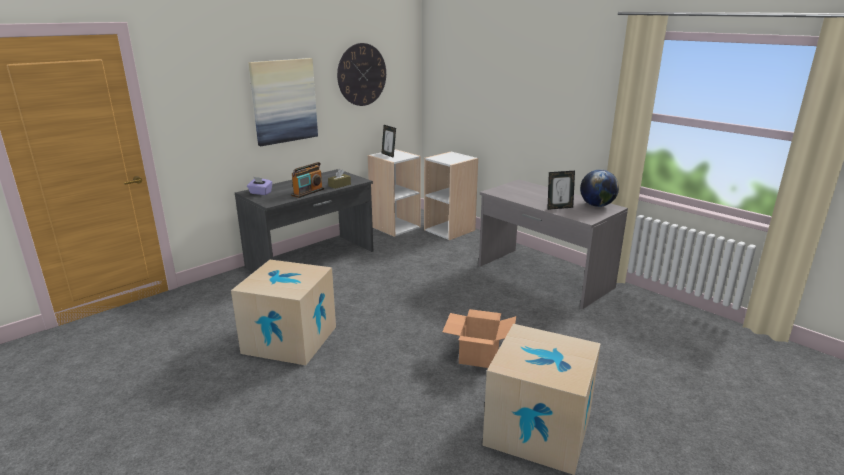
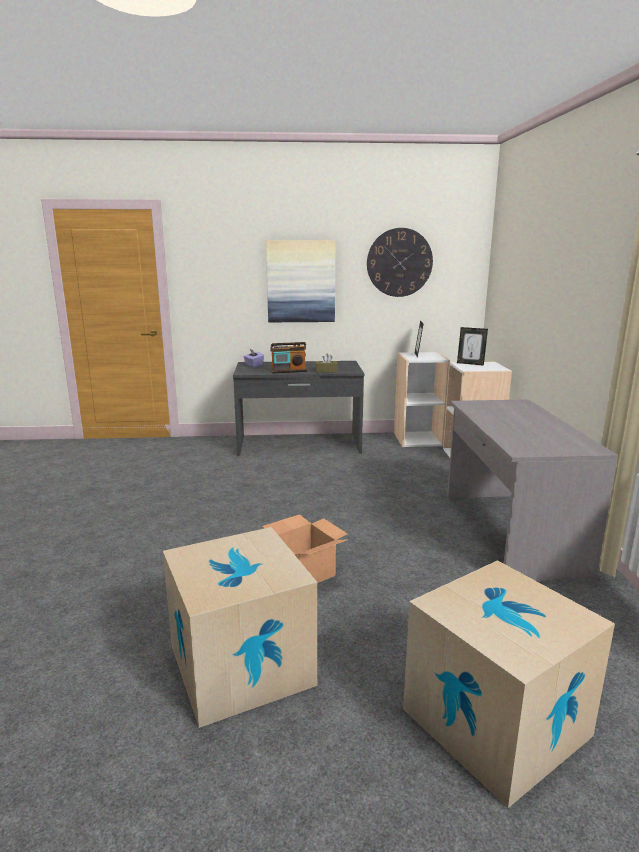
camera: 40 degrees right, 5 degrees down
cardboard box [231,260,336,365] -> cardboard box moved to [403,560,615,808]
picture frame [547,171,575,210] -> picture frame moved to [457,327,488,366]
globe [580,170,619,207] -> none

